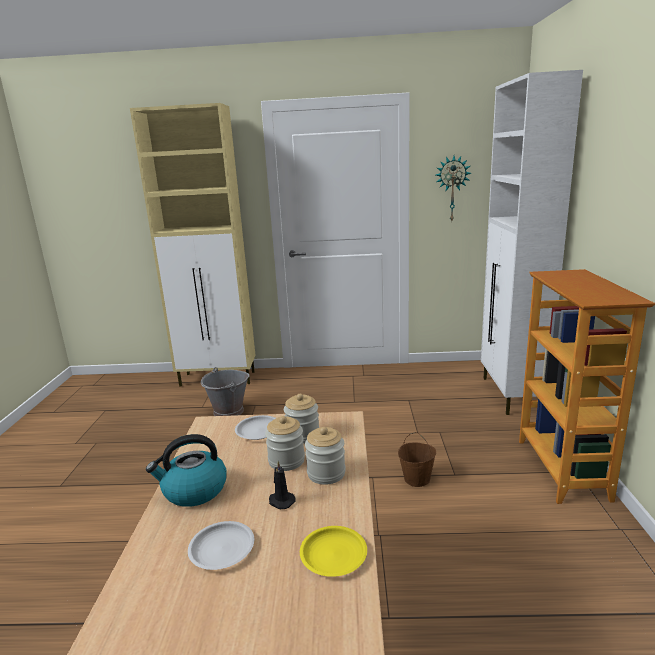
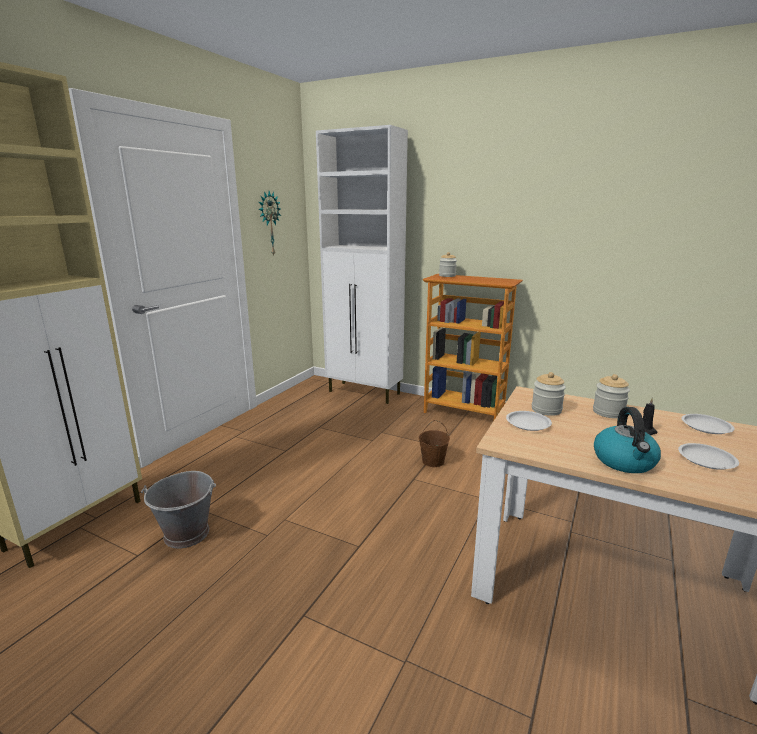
camera: 65 degrees left, 0 degrees up
jar [265,416,305,471] -> jar moved to [439,252,457,277]
yellow plate [300,526,367,577] -> white plate [682,414,735,434]

